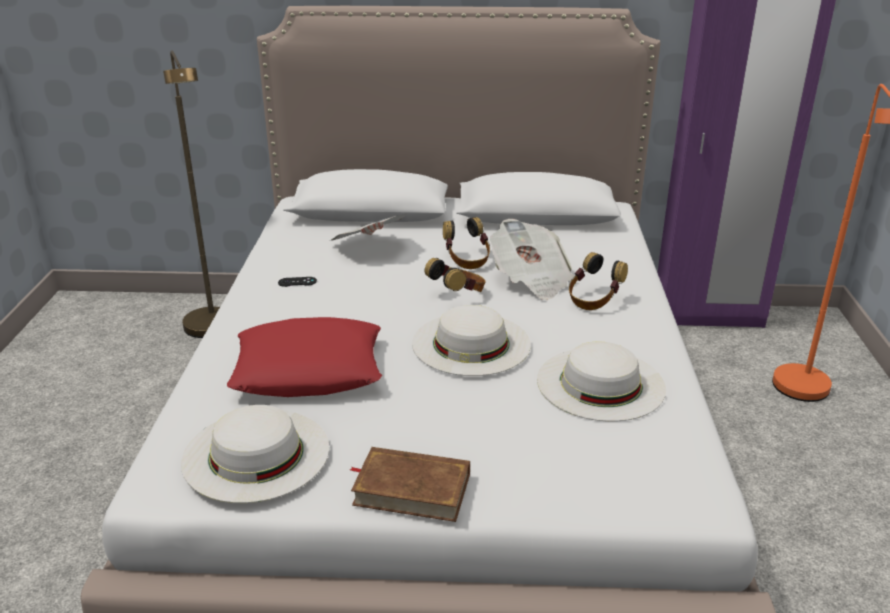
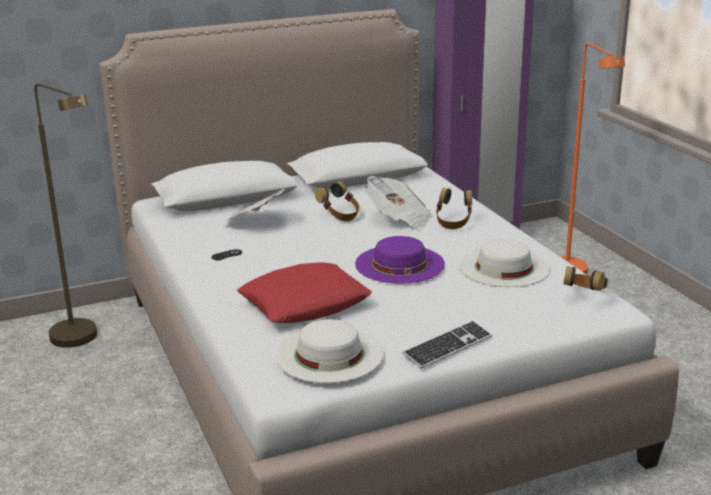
camera: 25 degrees left, 5 degrees down
brown book [350,447,470,522] -> keyboard [402,321,492,369]
white hat [412,305,531,376] -> purple hat [355,236,445,284]
headphones [425,258,486,292] -> headphones moved to [564,266,608,291]

